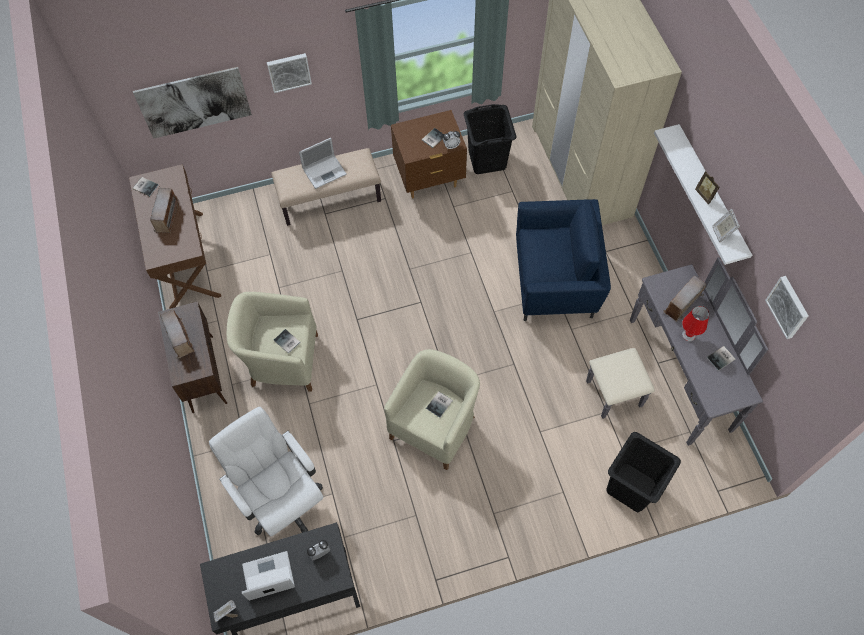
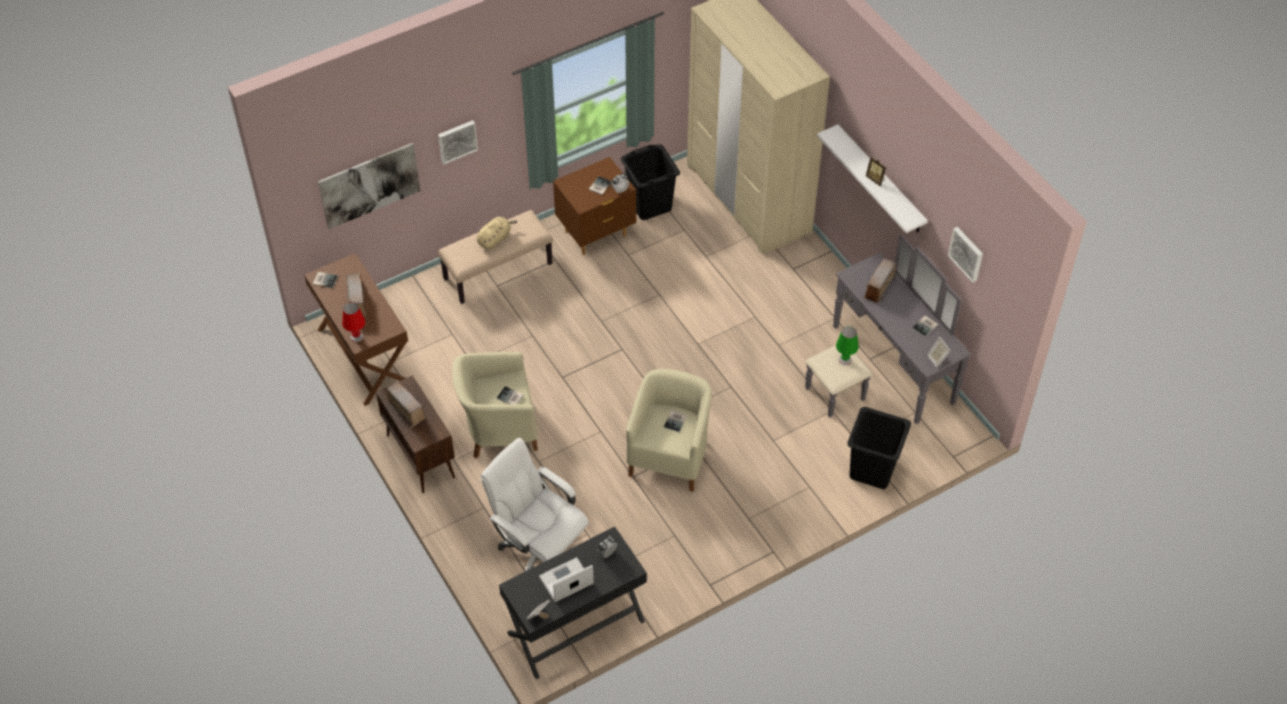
camera: 15 degrees left, 10 degrees down
laptop [299,138,347,189] -> beige plush toy [477,217,517,249]
blue armchair [516,199,611,321] -> none
red table lamp [682,306,709,342] -> red table lamp moved to [342,302,365,342]
picture frame [713,209,740,242] -> picture frame moved to [927,337,951,368]
none -> green table lamp [836,326,859,365]

